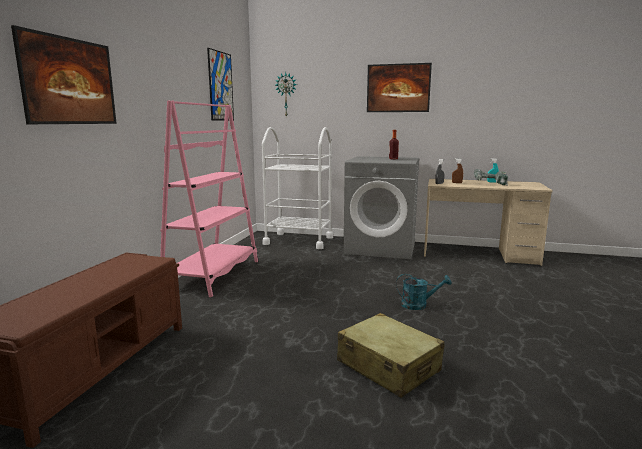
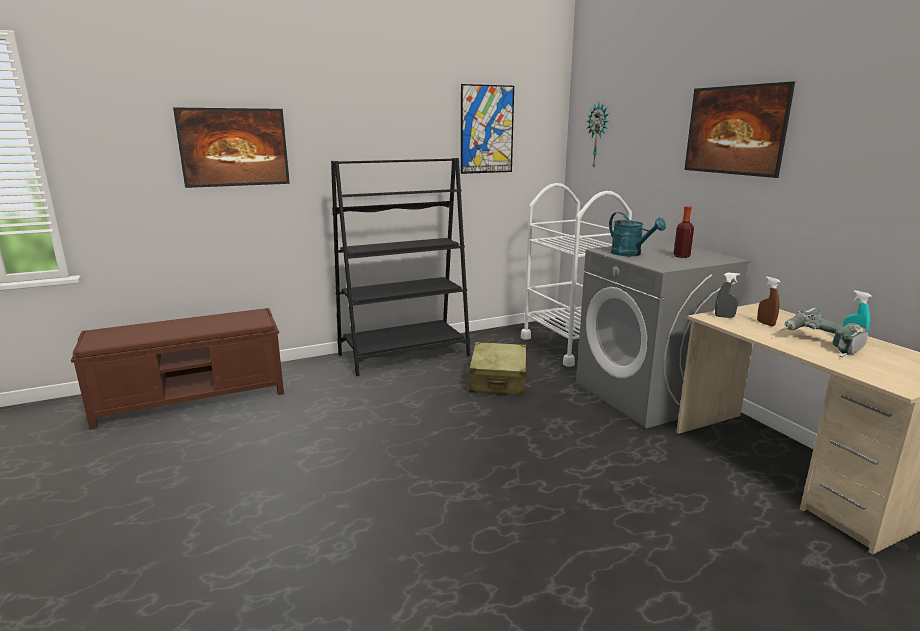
camera: 50 degrees right, 5 degrees up
pink bookcase [160,100,258,297] -> black bookcase [331,158,471,376]
beige suitcase [337,313,445,398] -> beige suitcase moved to [469,342,528,396]
turquoise watering can [396,274,452,310] -> turquoise watering can moved to [609,212,666,256]

